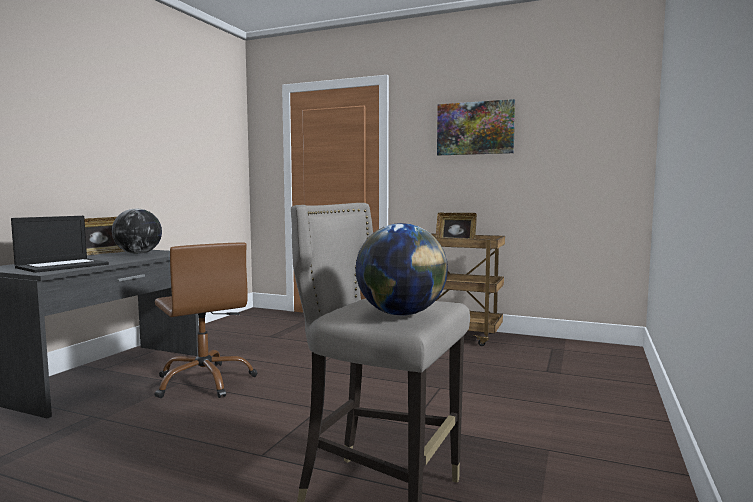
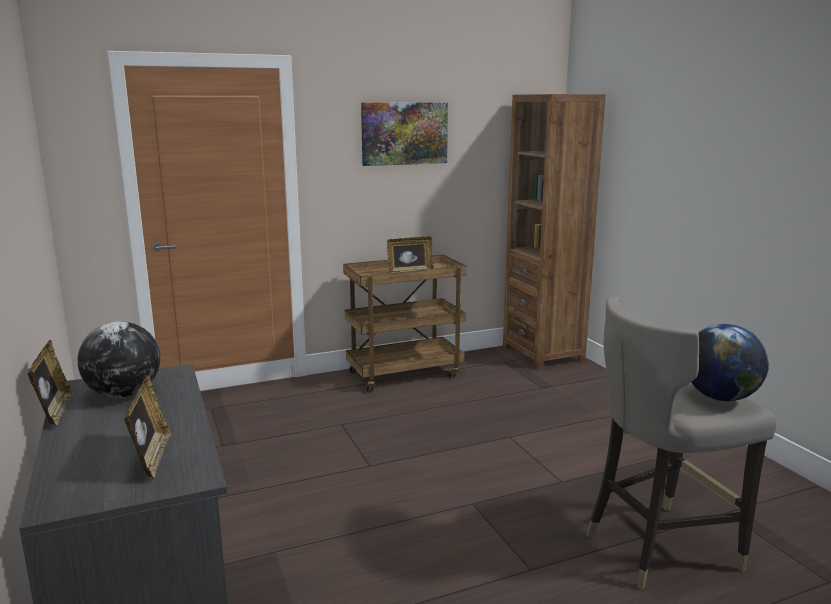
camera: 45 degrees left, 10 degrees up
laptop [11,216,109,273] -> picture frame [124,374,172,479]
brown office chair [155,243,257,398] -> none
none -> brown bookcase [503,94,606,370]

